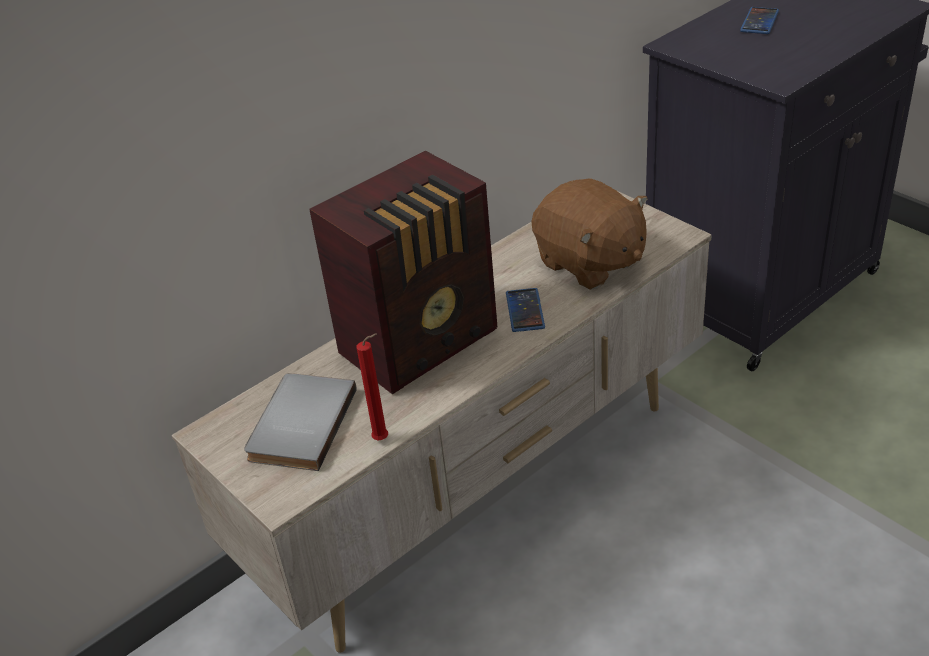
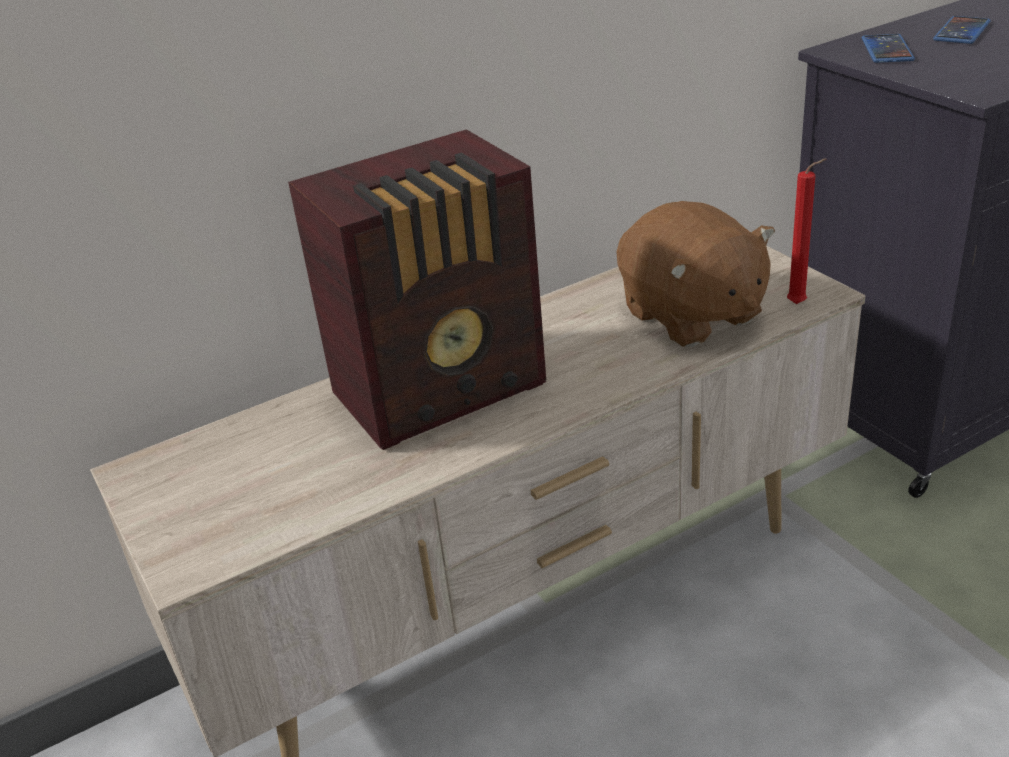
camera: 10 degrees right, 5 degrees down
grey book [244,373,357,471] -> none
red candle [356,334,388,440] -> red candle moved to [787,158,826,304]
phone [506,288,545,332] -> phone moved to [862,34,915,63]

